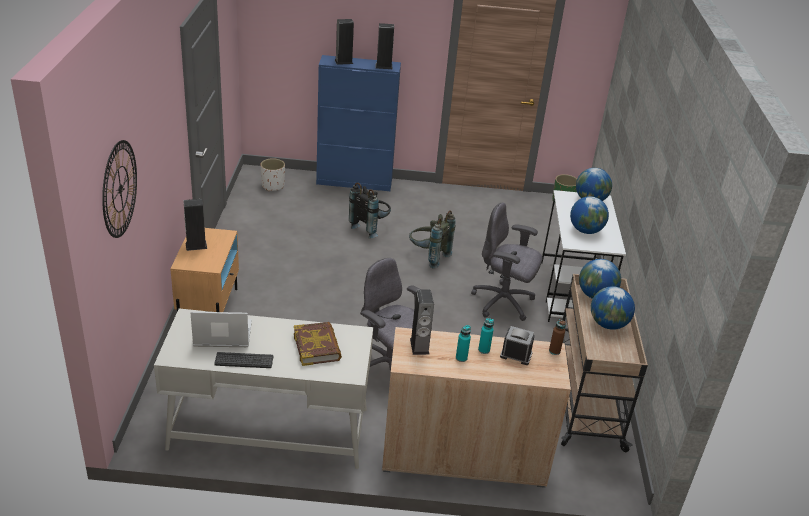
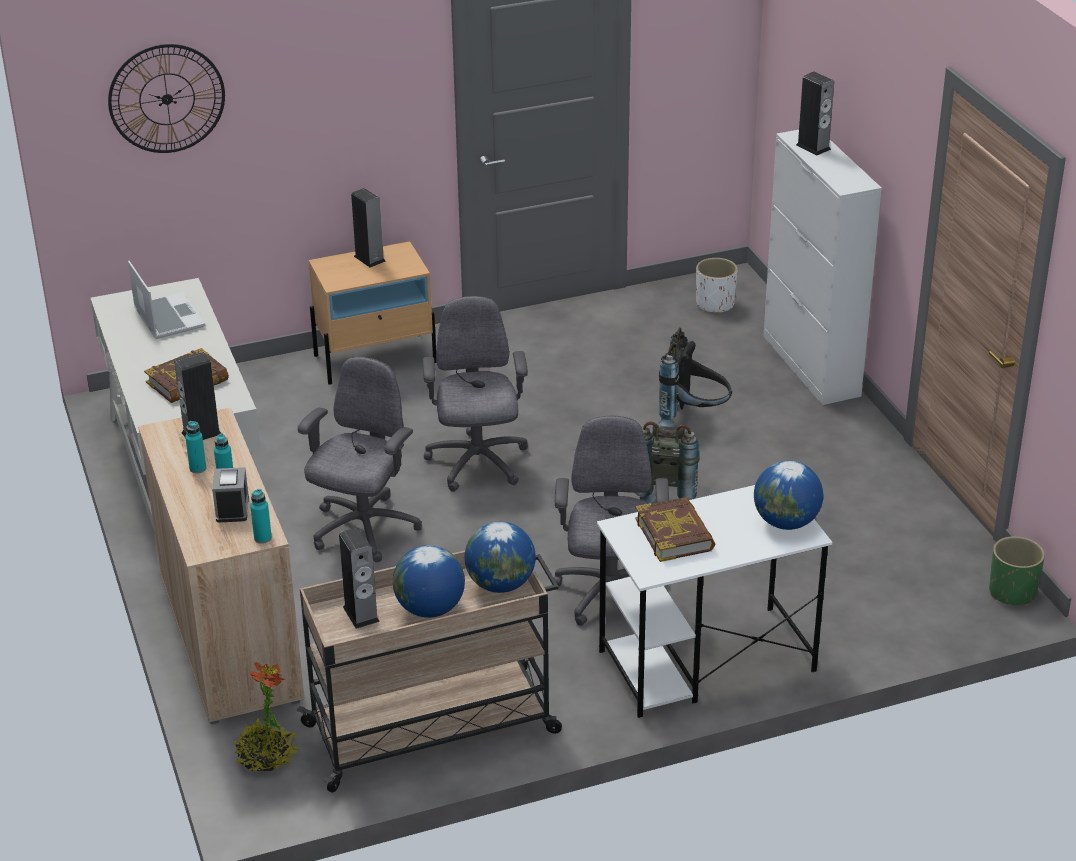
camera: 70 degrees right, 0 degrees up
keyboard [214,352,273,368] -> none
blue cabinet [316,55,401,191] -> white cabinet [763,130,882,405]
speaker [376,23,394,69] -> speaker moved to [339,527,380,629]
brown bottle [549,319,566,355] -> turquoise bottle [250,489,272,544]
globe [570,196,609,234] -> book [635,497,715,562]
none -> potted plant [233,662,299,771]
none -> grey office chair [423,296,528,492]

